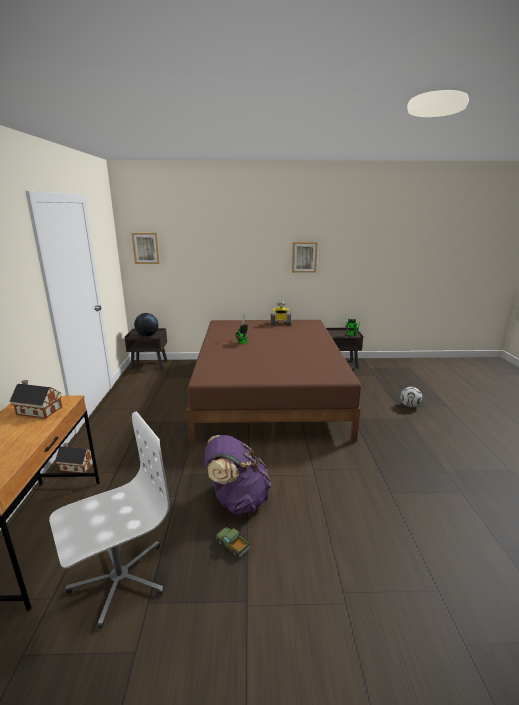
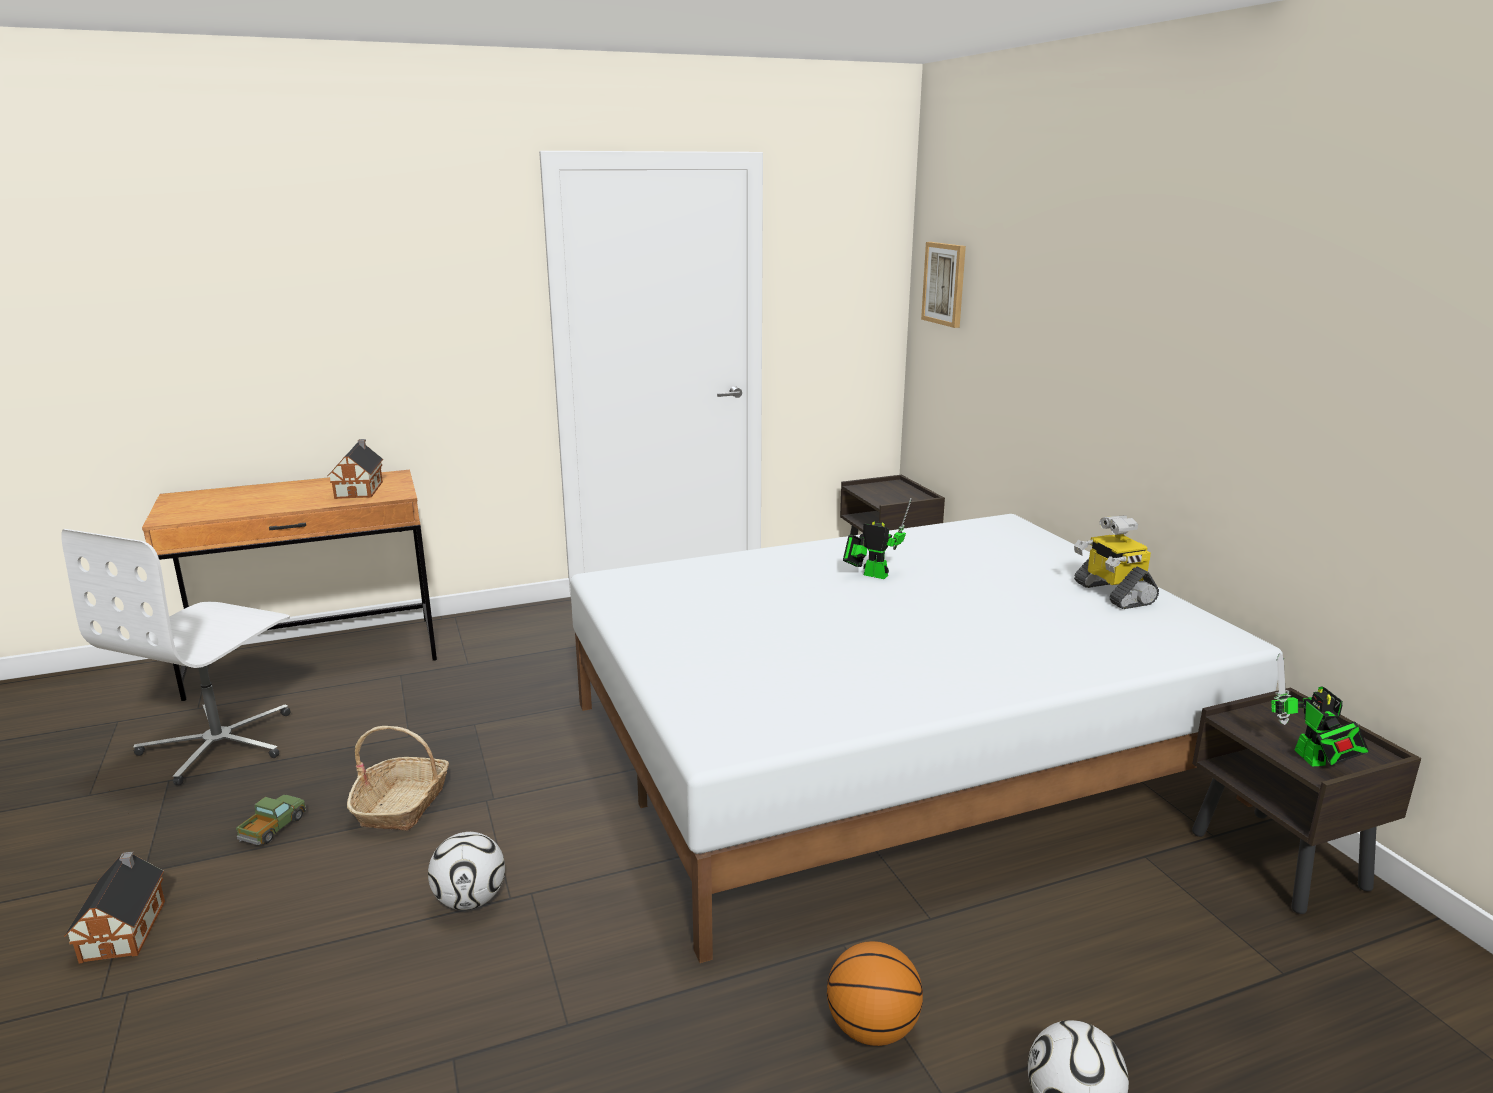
camera: 70 degrees right, 0 degrees up
white office chair [49,411,170,629] -> white office chair turned 75 degrees clockwise [61,529,291,785]
toy house [55,443,95,473] -> toy house moved to [64,852,165,963]
globe [134,313,158,336] -> none
brown bed [187,320,361,444] -> white bed [570,514,1283,963]
purple backpack [205,435,271,514] -> basket [347,726,449,831]
picture [292,242,318,273] -> none
none -> football [428,832,505,910]
none -> basketball [827,941,923,1046]

